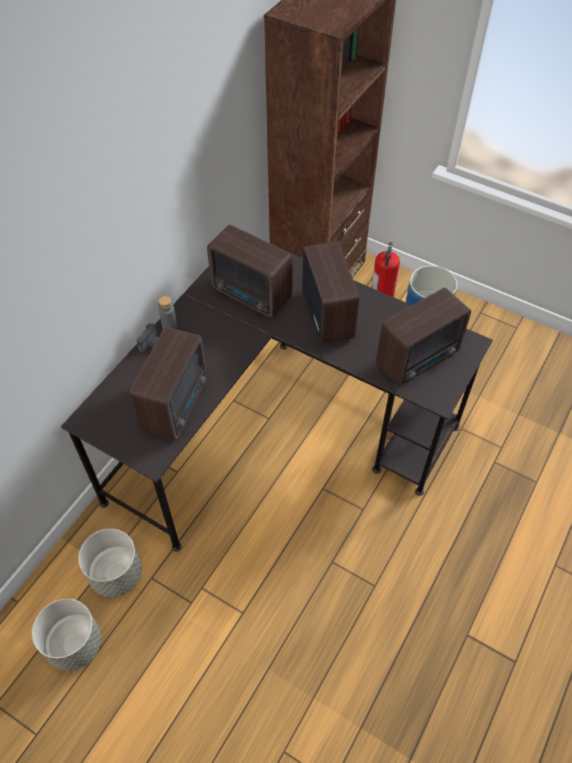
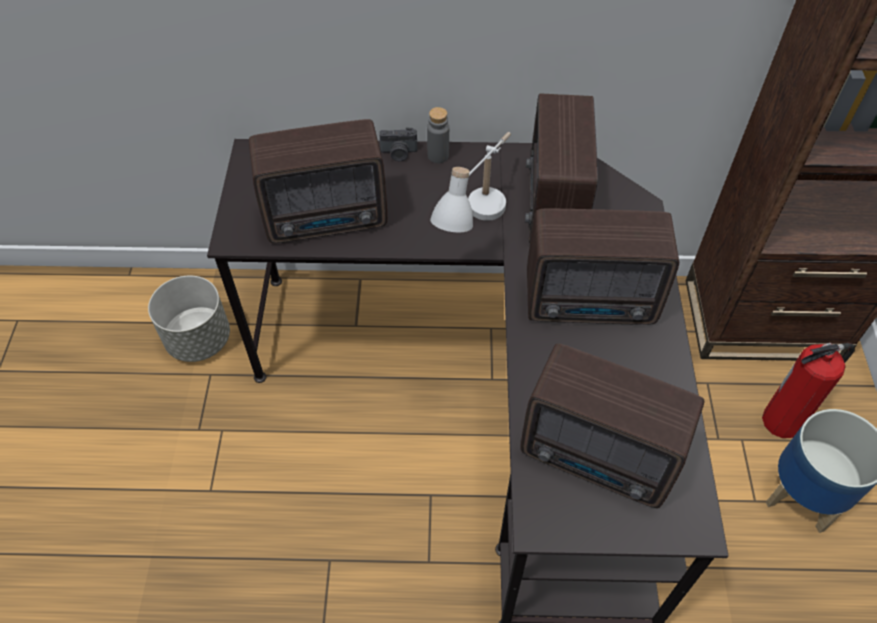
camera: 60 degrees right, 0 degrees up
grey planter [32,599,102,671] -> none
radio [302,241,359,344] -> radio turned 45 degrees clockwise [527,208,679,325]
none -> white table lamp [430,132,511,233]

